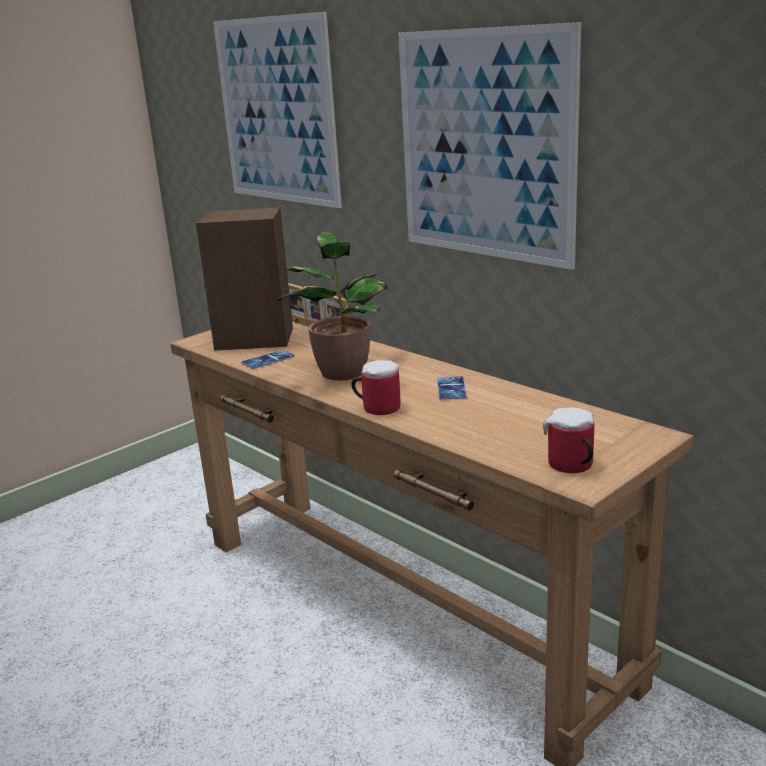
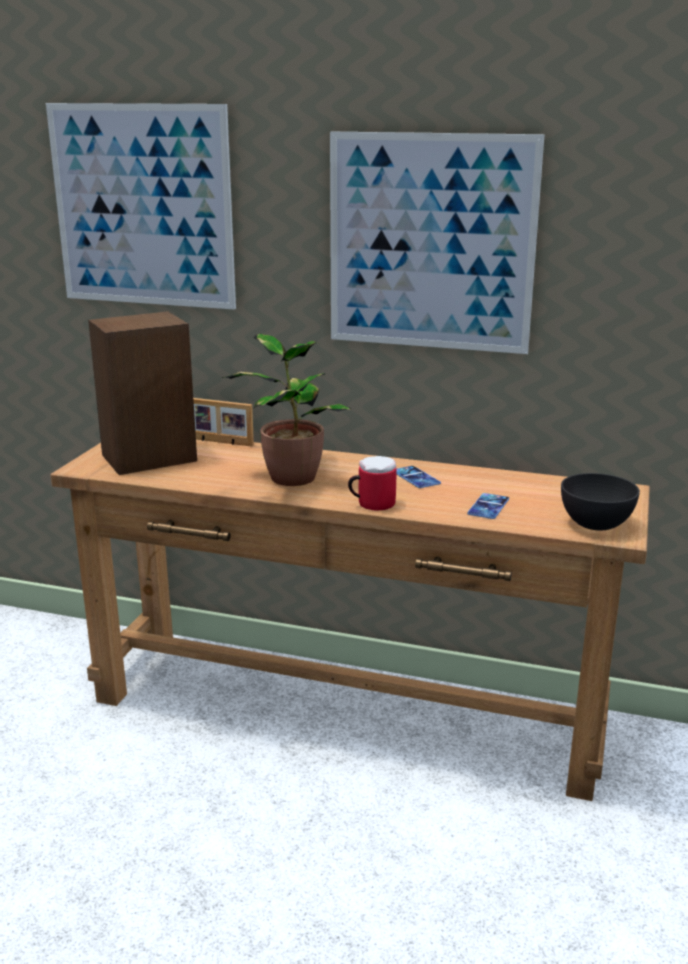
camera: 30 degrees left, 0 degrees up
phone [241,350,295,369] -> phone moved to [467,493,509,519]
mug [543,407,594,473] -> grey bowl [561,473,640,530]

